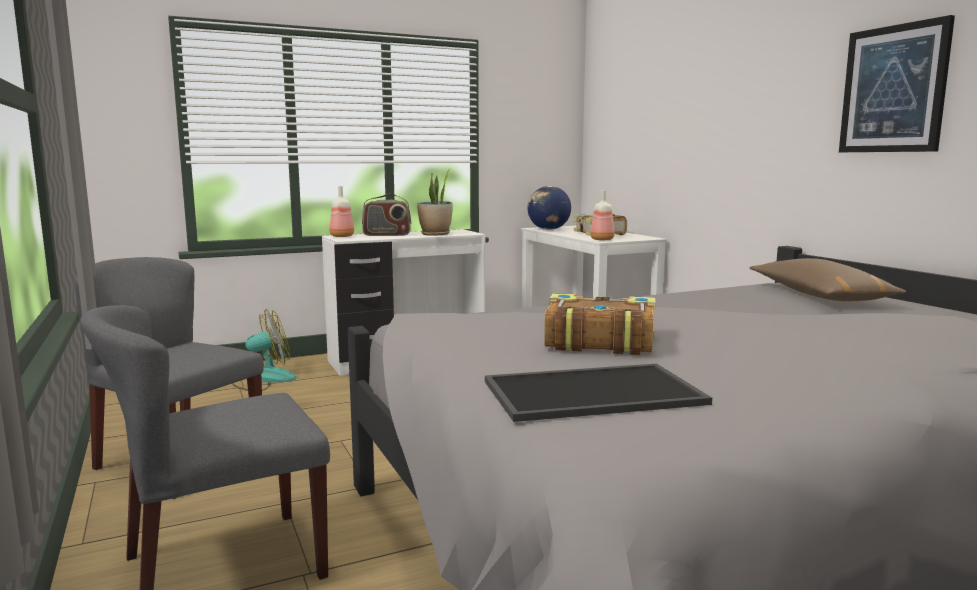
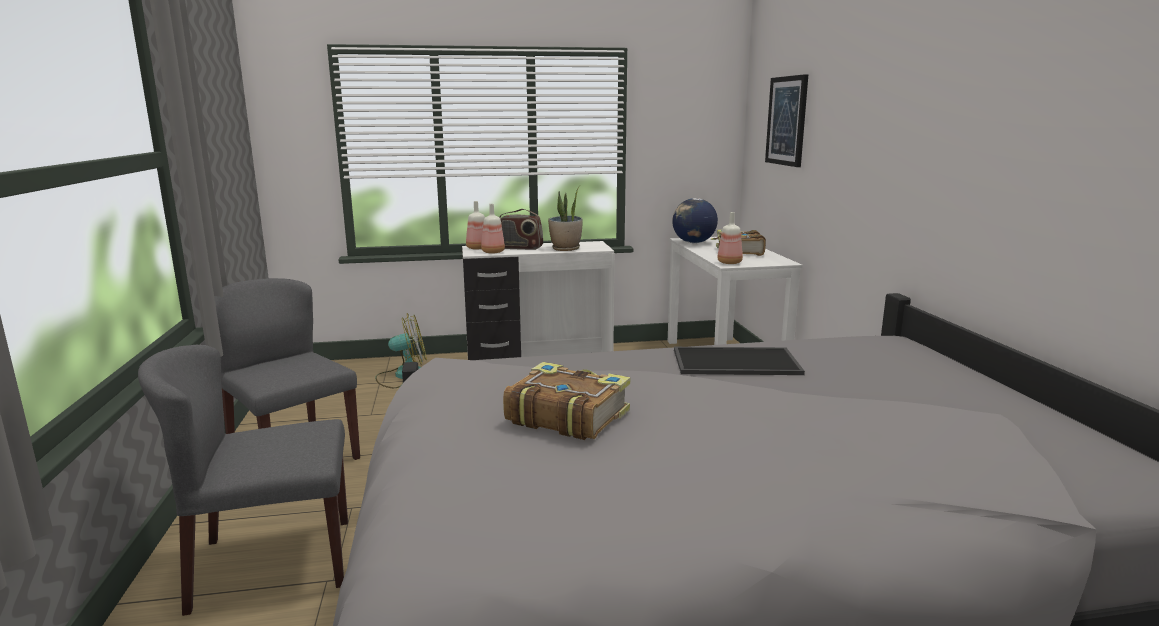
camera: 15 degrees right, 5 degrees up
tray [485,363,712,422] -> tray moved to [674,347,805,375]
brown pillow [749,258,906,301] -> none
picture [839,15,955,152] -> picture moved to [765,74,808,167]
none -> bottle [481,204,505,253]

